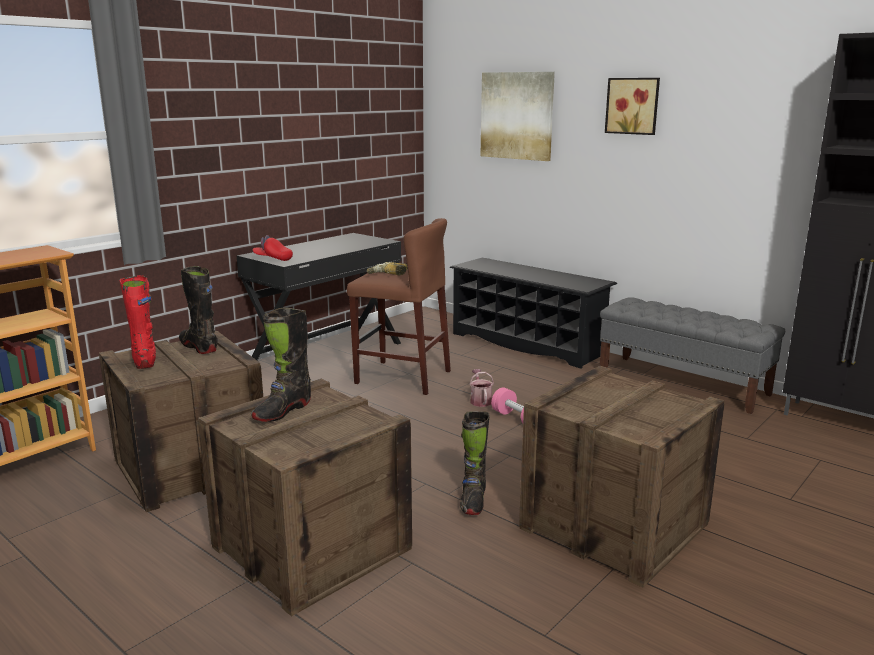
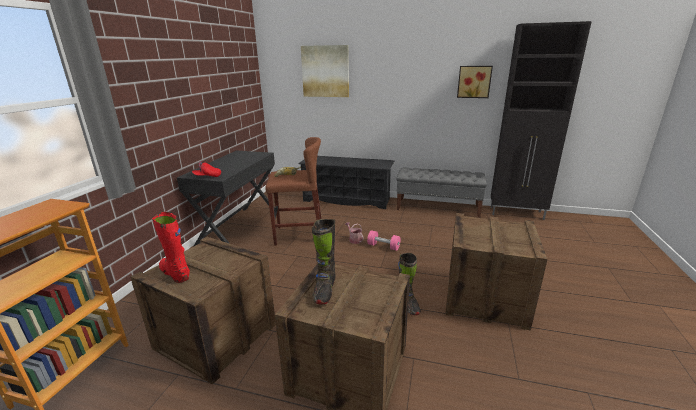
camera: 25 degrees left, 5 degrees up
black boot [179,266,218,354] -> none
picture [605,78,660,135] -> picture moved to [457,66,493,98]

